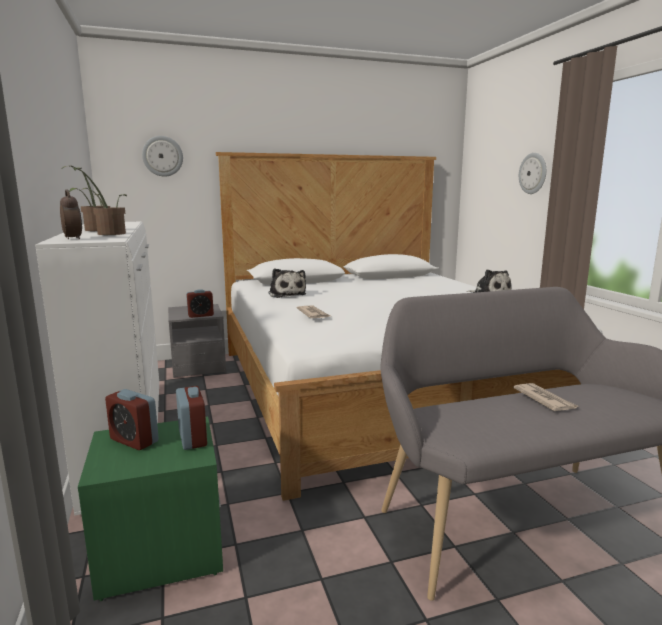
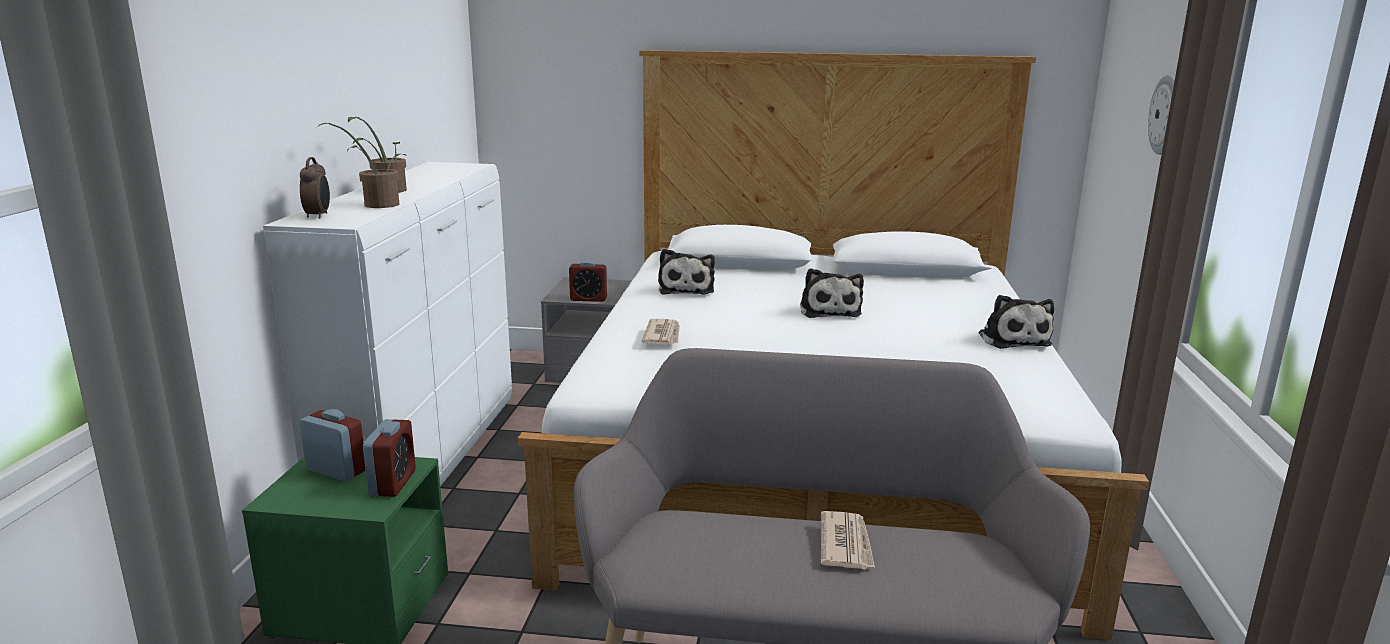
camera: 25 degrees right, 5 degrees up
alarm clock [105,389,159,450] -> alarm clock turned 150 degrees clockwise [299,409,365,481]
wall clock [142,136,183,177] -> none
none -> plush toy [800,268,864,318]

